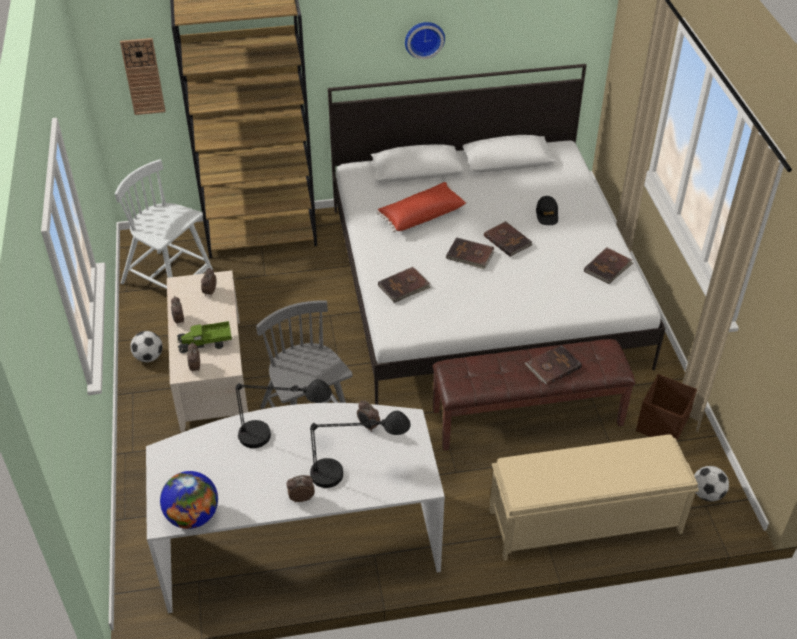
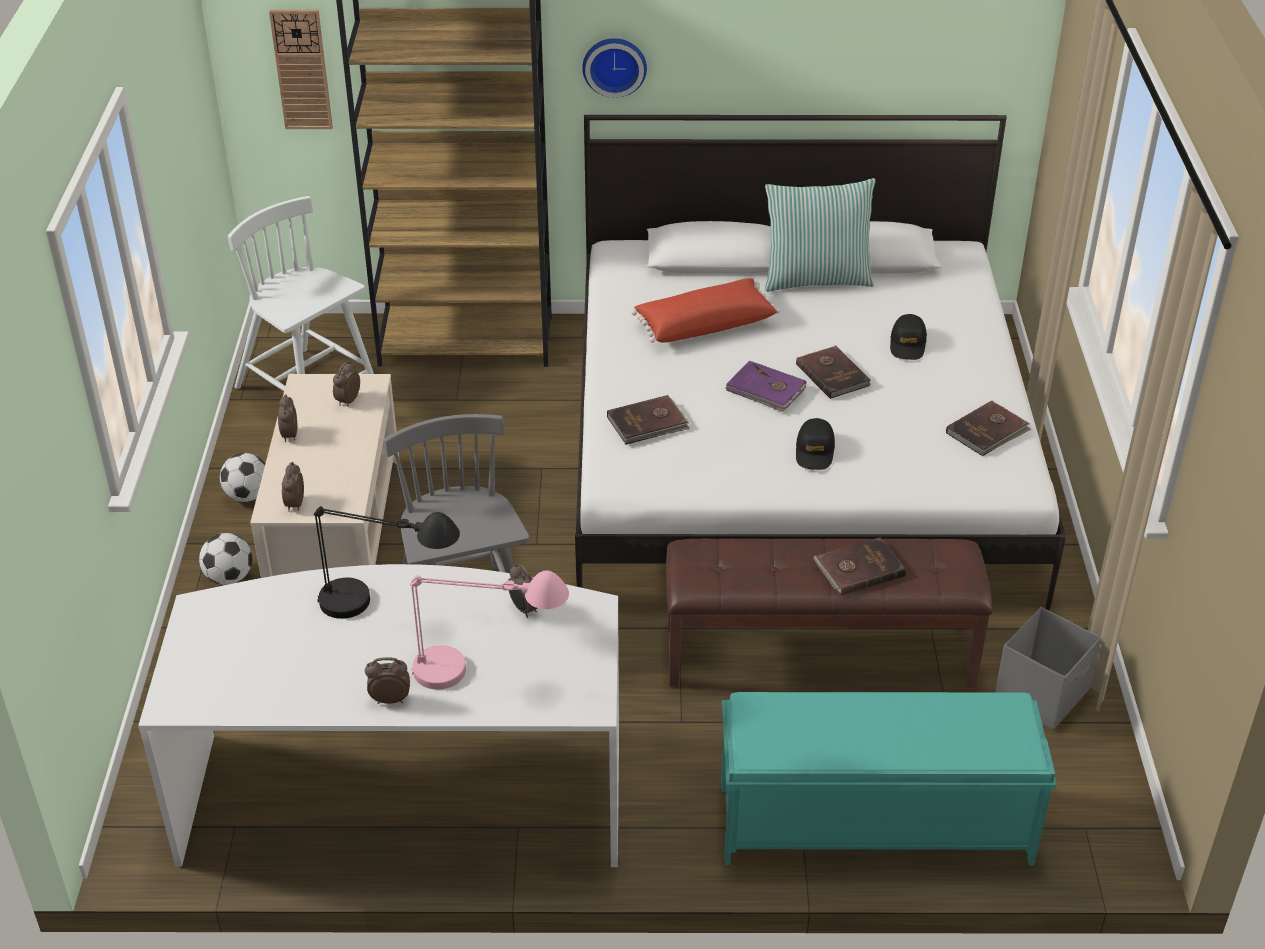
camera: 10 degrees right, 5 degrees down
globe [160,471,218,529] -> none
toy truck [177,321,232,353] -> none
black table lamp [310,411,411,488] -> pink table lamp [410,570,569,690]
wall clock [405,22,445,59] -> wall clock moved to [582,38,647,98]
brown book [445,237,494,269] -> purple book [725,361,806,412]
beige bench [489,434,699,561] -> turquoise bench [721,692,1057,865]
brown storage box [636,374,697,440] -> grey storage box [995,607,1101,730]
football [694,466,729,501] -> football moved to [199,533,252,585]
none -> pillow [765,178,875,292]
none -> black cap [796,418,835,470]

